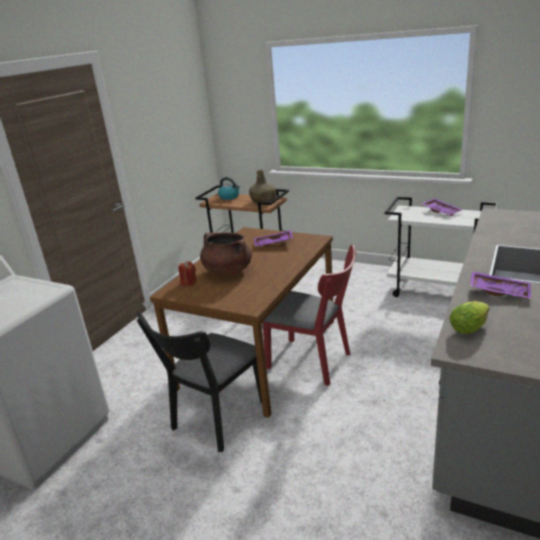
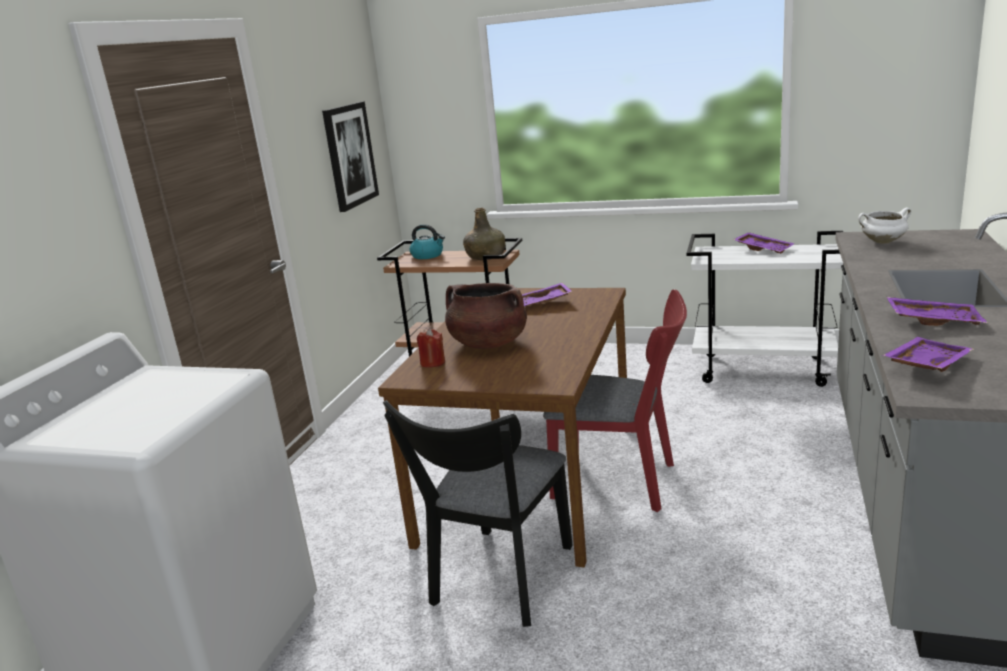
camera: 10 degrees left, 5 degrees down
lettuce [449,301,490,334] -> purple tray [882,337,974,372]
none -> picture [322,101,379,212]
none -> white cooking pot [858,207,911,243]

